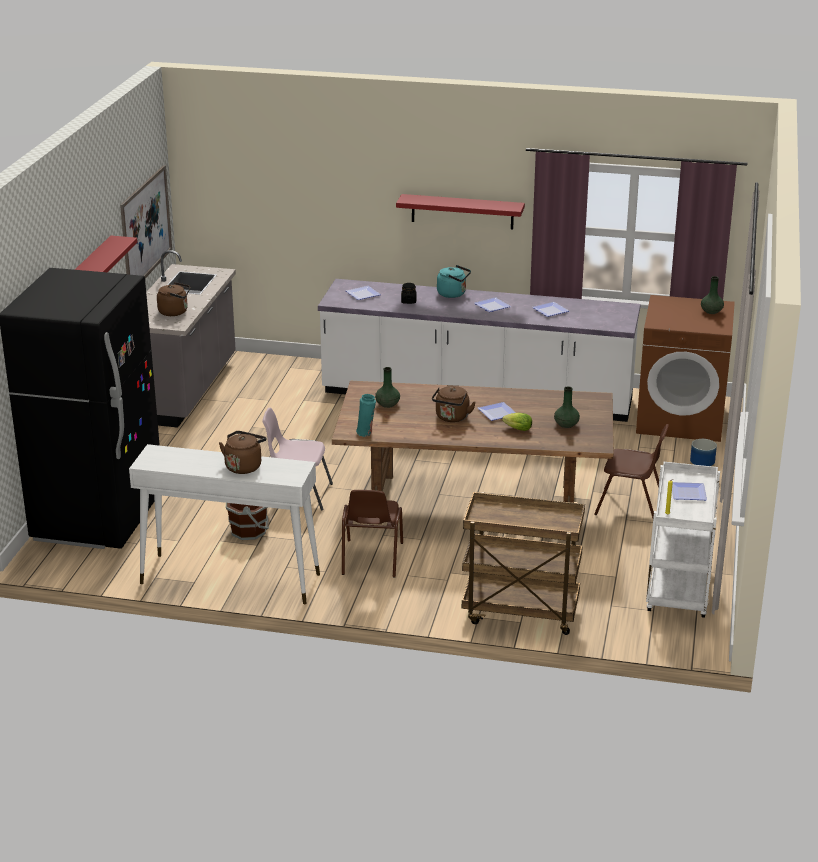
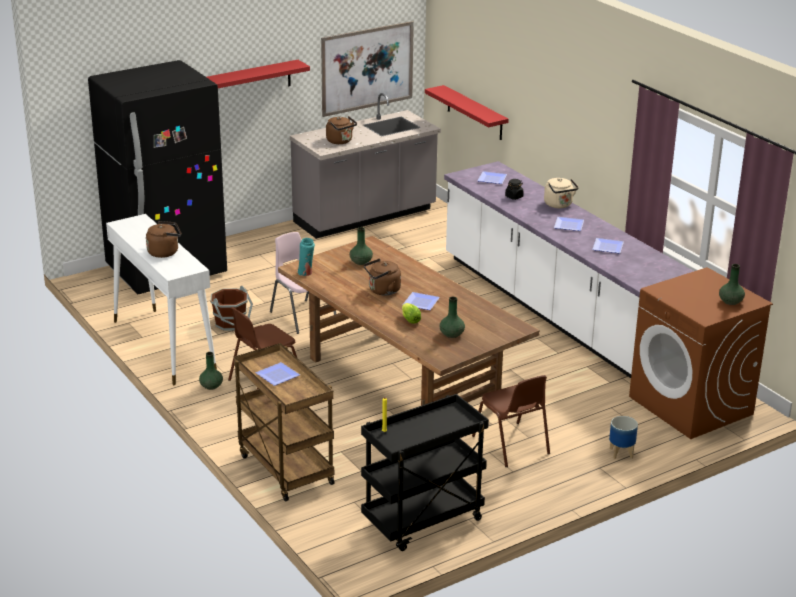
camera: 45 degrees right, 0 degrees up
red shelf [396,194,525,229] -> red shelf moved to [425,85,509,140]
turquoise kettle [437,265,471,298] -> beige kettle [544,178,579,208]
white cart [646,462,720,618] -> black cart [361,394,489,551]
plate [672,482,707,500] -> plate moved to [255,362,300,386]
none -> green vase [199,352,223,390]

